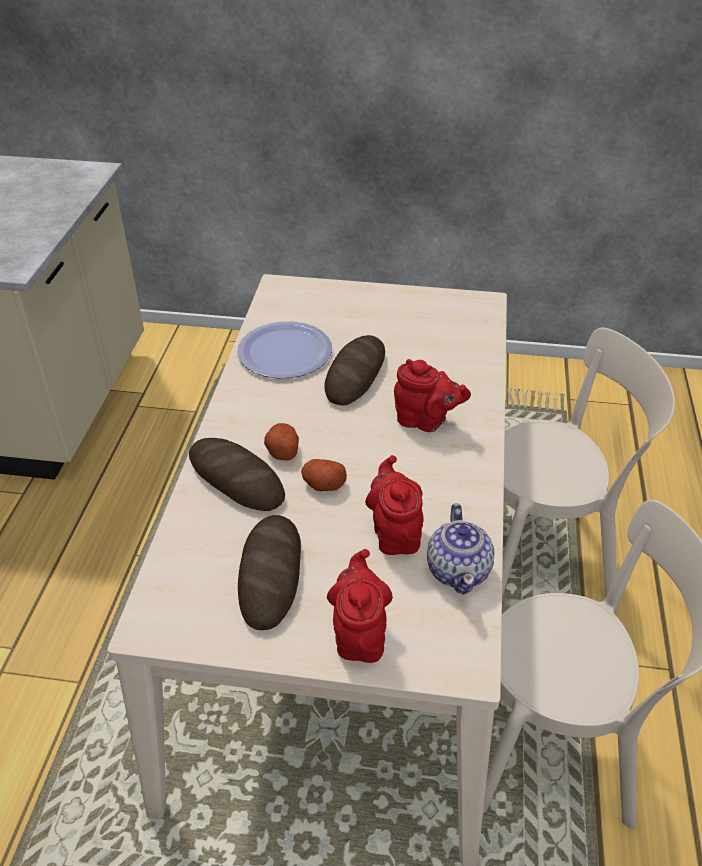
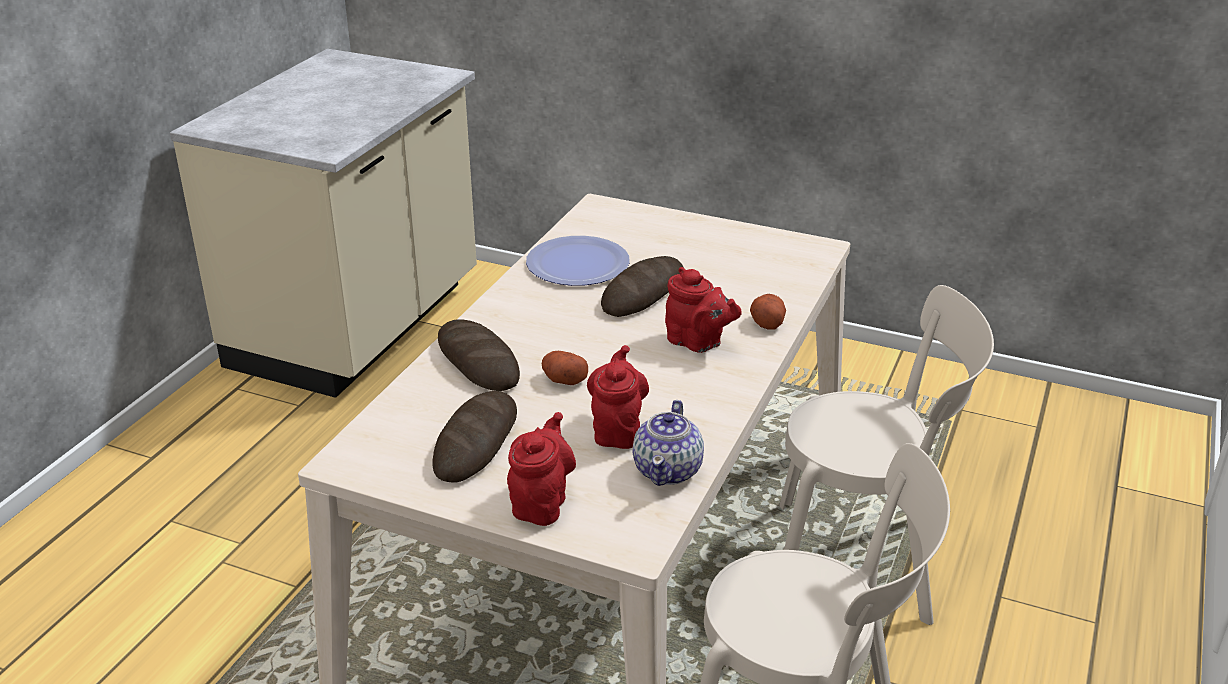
camera: 15 degrees right, 10 degrees down
potato [264,423,299,460] -> potato moved to [750,294,786,329]

